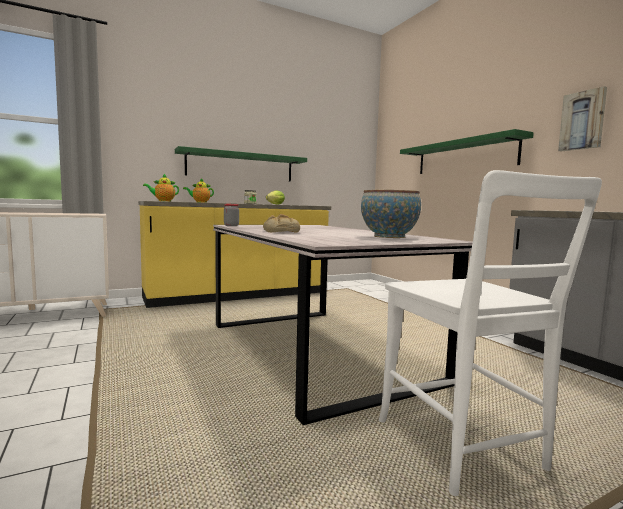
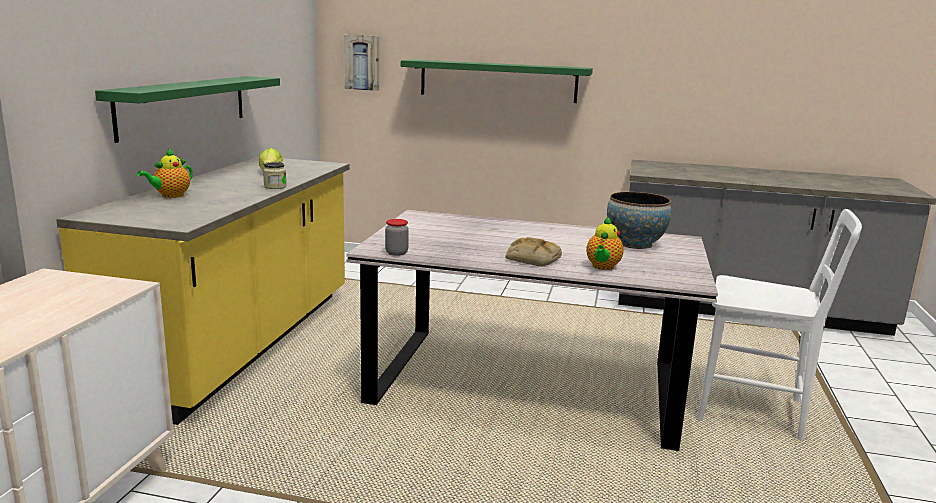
camera: 50 degrees left, 10 degrees up
teapot [143,174,179,201] -> teapot moved to [587,216,624,270]
picture [558,86,607,152] -> picture moved to [344,35,379,91]

